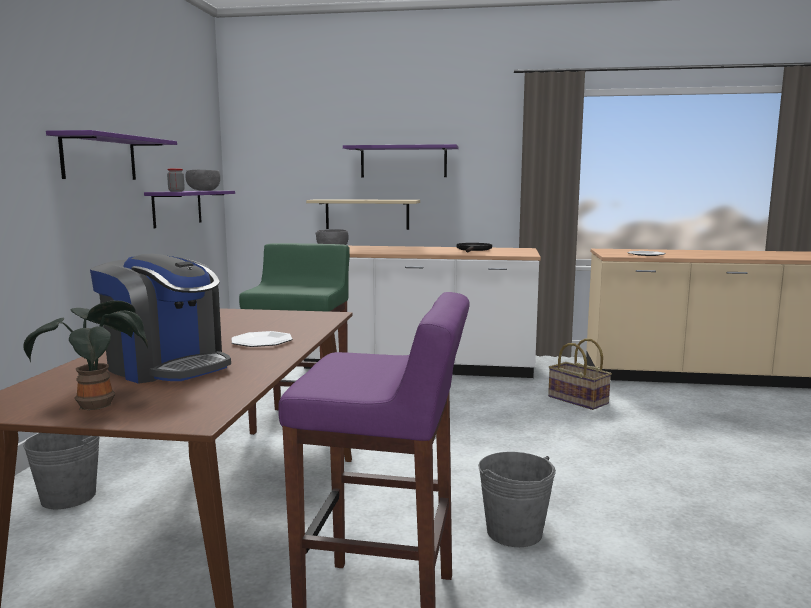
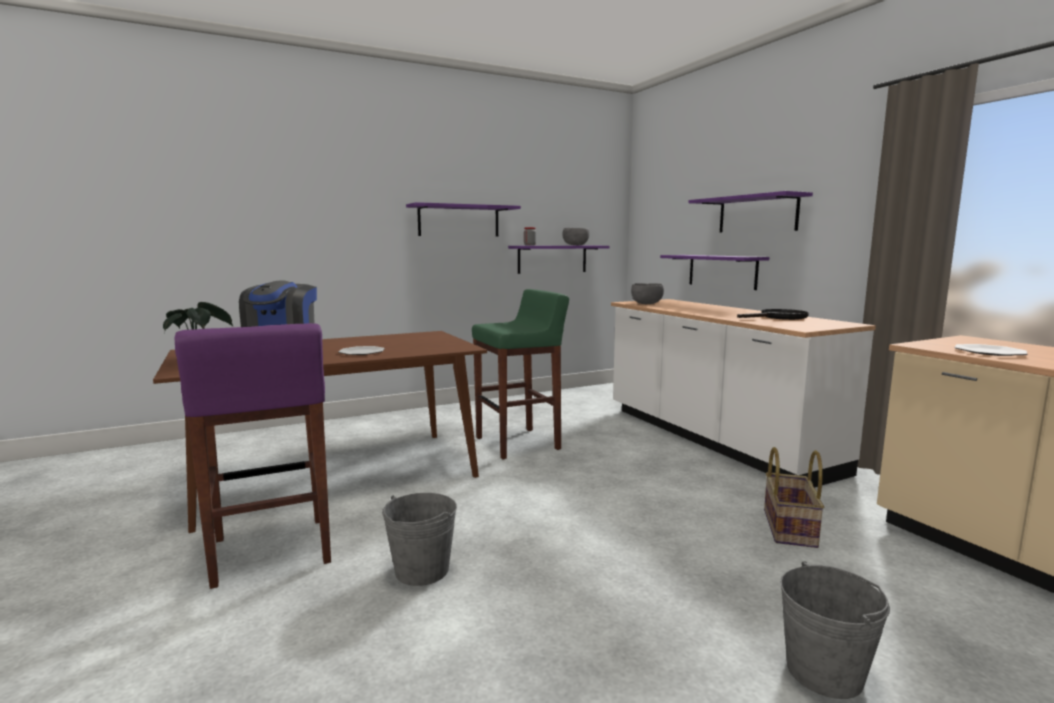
camera: 55 degrees right, 0 degrees up
grey bucket [23,433,100,509] -> grey bucket moved to [780,561,890,699]
beige shelf [306,199,420,230] -> purple shelf [660,255,769,290]

